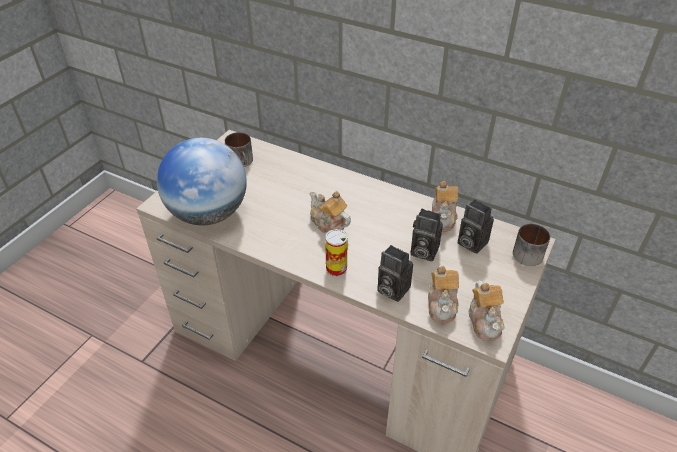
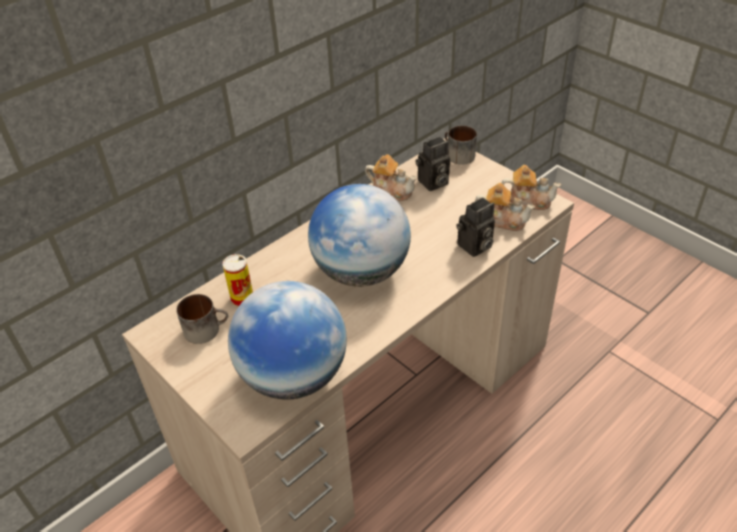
camera: 70 degrees left, 0 degrees up
teapot [310,191,351,233] -> globe [308,184,411,287]
can [325,229,348,277] -> can moved to [222,254,253,307]
camera [411,209,443,262] -> none

